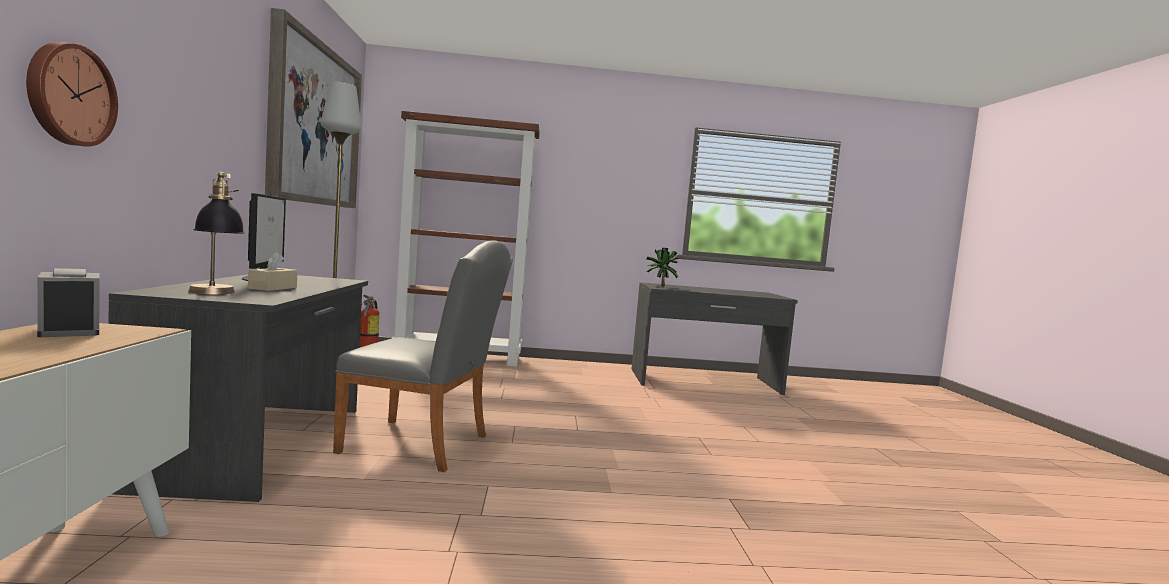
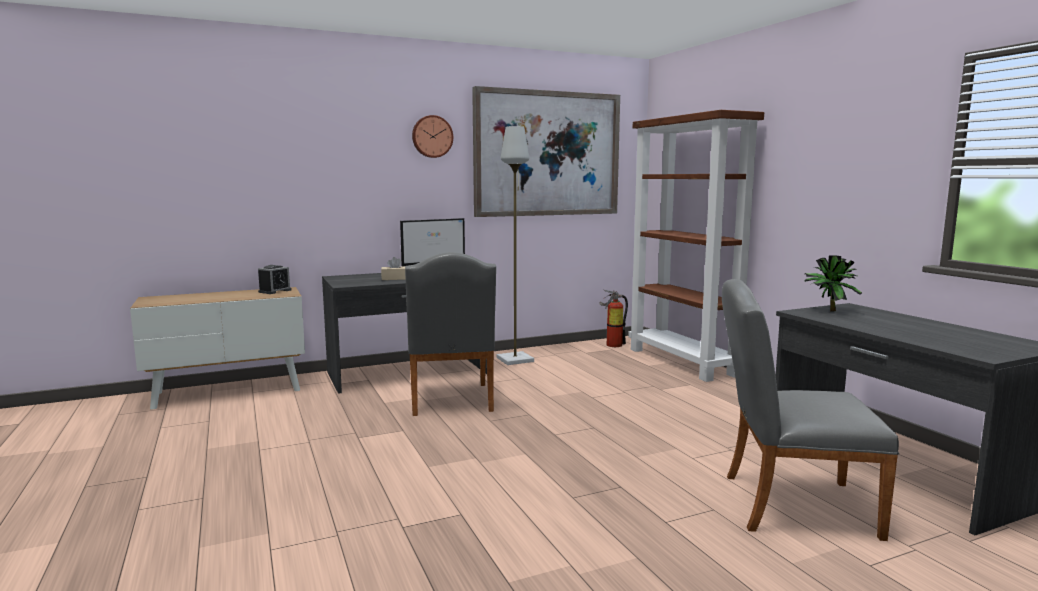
camera: 70 degrees right, 5 degrees up
wall clock [26,42,118,147] -> wall clock moved to [412,115,453,158]
table lamp [188,172,245,294] -> none
none -> grey chair [722,279,899,541]

